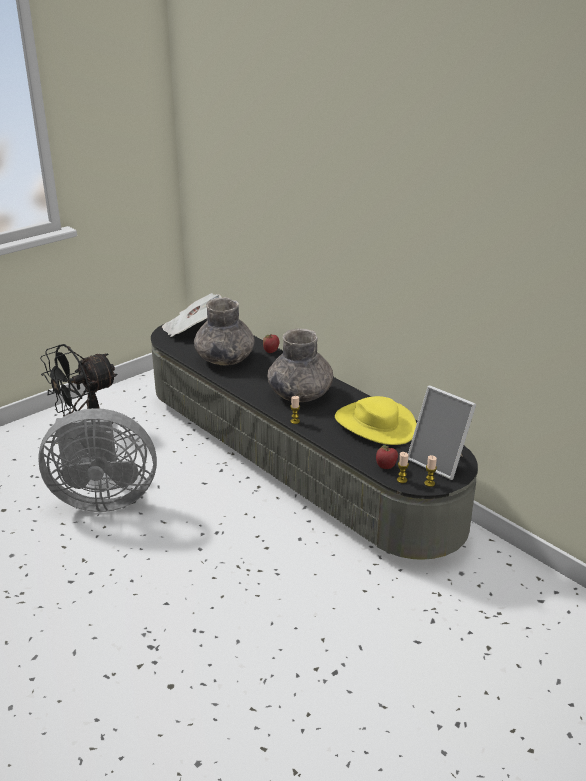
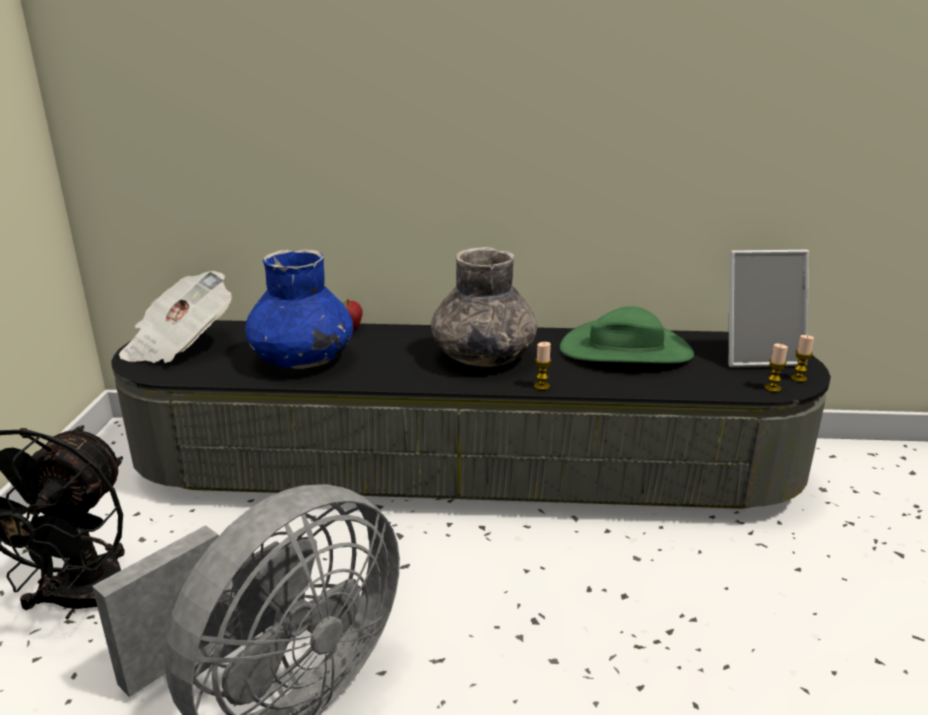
camera: 45 degrees left, 5 degrees down
grey vase [194,297,255,365] -> blue vase [245,249,353,369]
yellow hat [335,396,417,445] -> green hat [560,306,694,364]
apple [376,445,398,469] -> none

